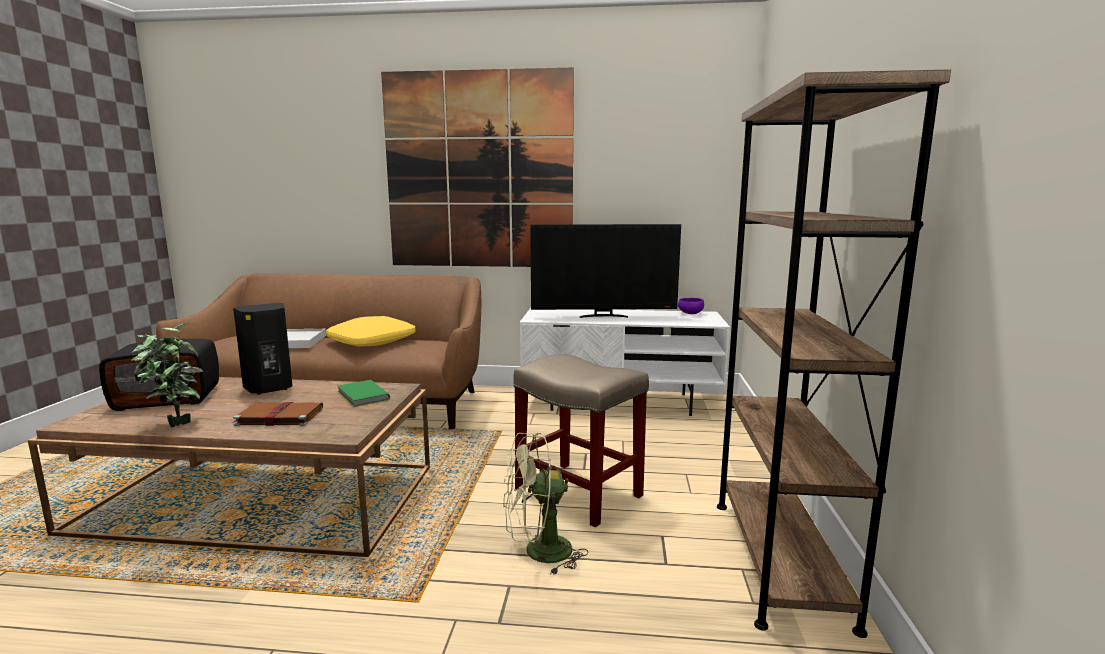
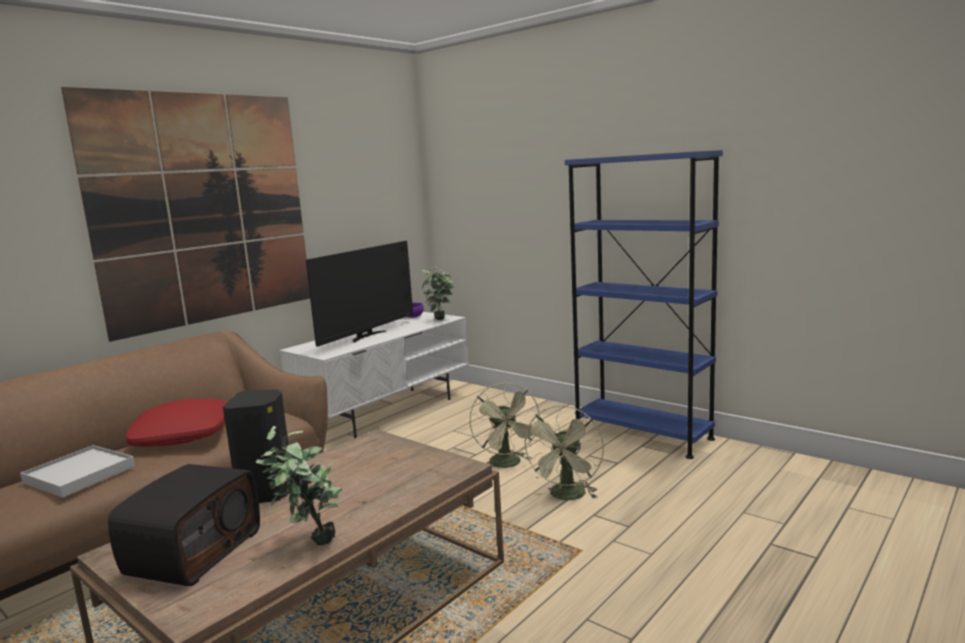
camera: 55 degrees left, 0 degrees up
brown book [233,402,323,426] -> none
yellow pillow [326,316,416,346] -> red pillow [126,399,227,447]
green book [338,380,390,407] -> none
beige stool [513,354,649,527] -> green fan [470,383,540,468]
brown bookcase [717,69,951,638] -> blue bookcase [565,150,723,459]
none -> potted plant [422,267,454,320]

